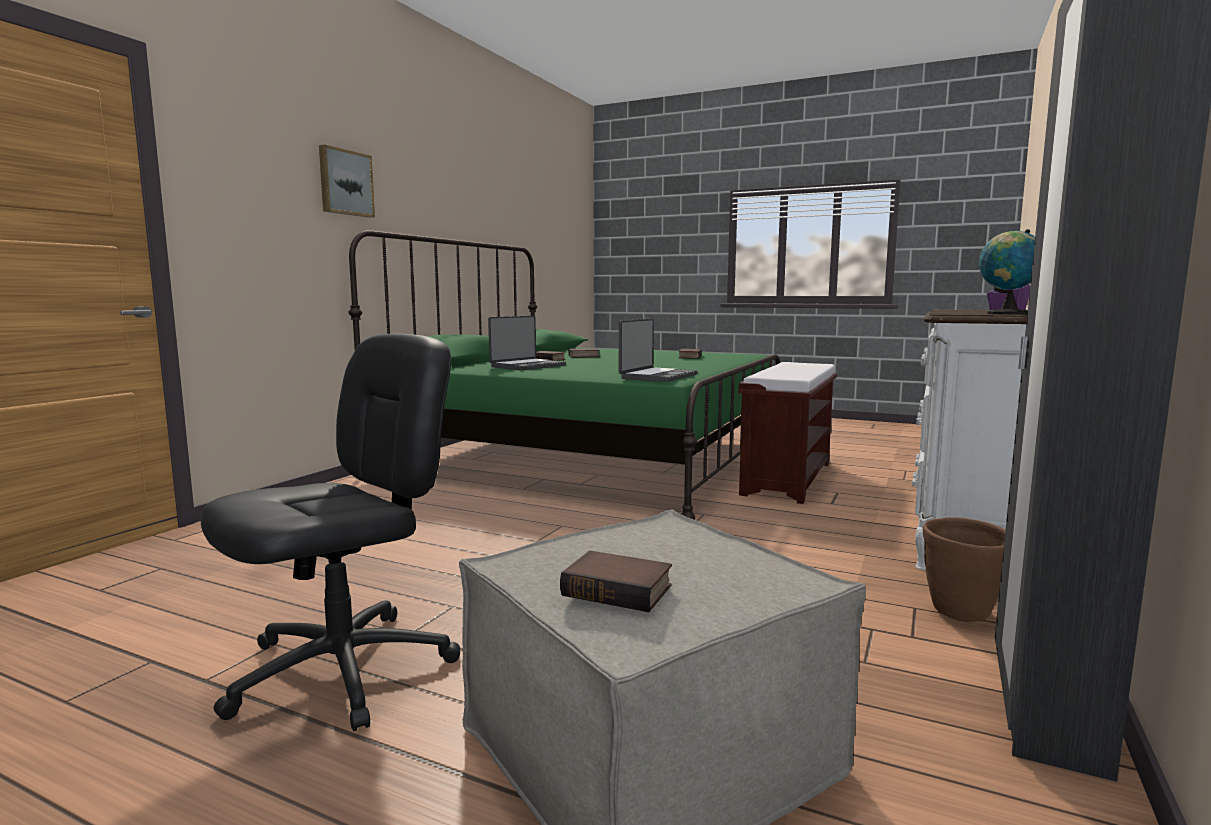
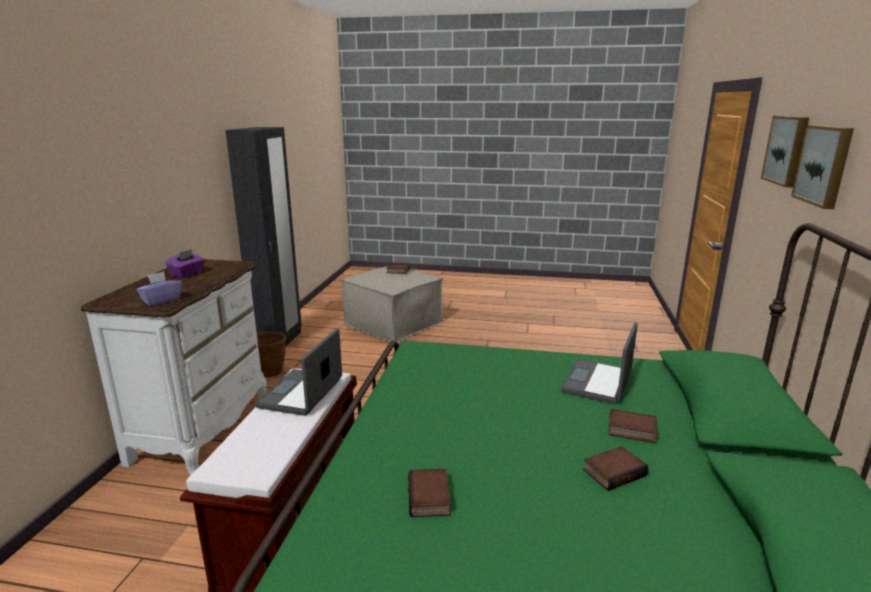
camera: 165 degrees right, 10 degrees up
black office chair [201,333,460,731] -> none
laptop [619,319,698,382] -> laptop moved to [255,328,342,416]
globe [979,229,1035,315] -> none
none -> purple tissue box [137,271,182,306]
none -> picture [761,116,809,188]

